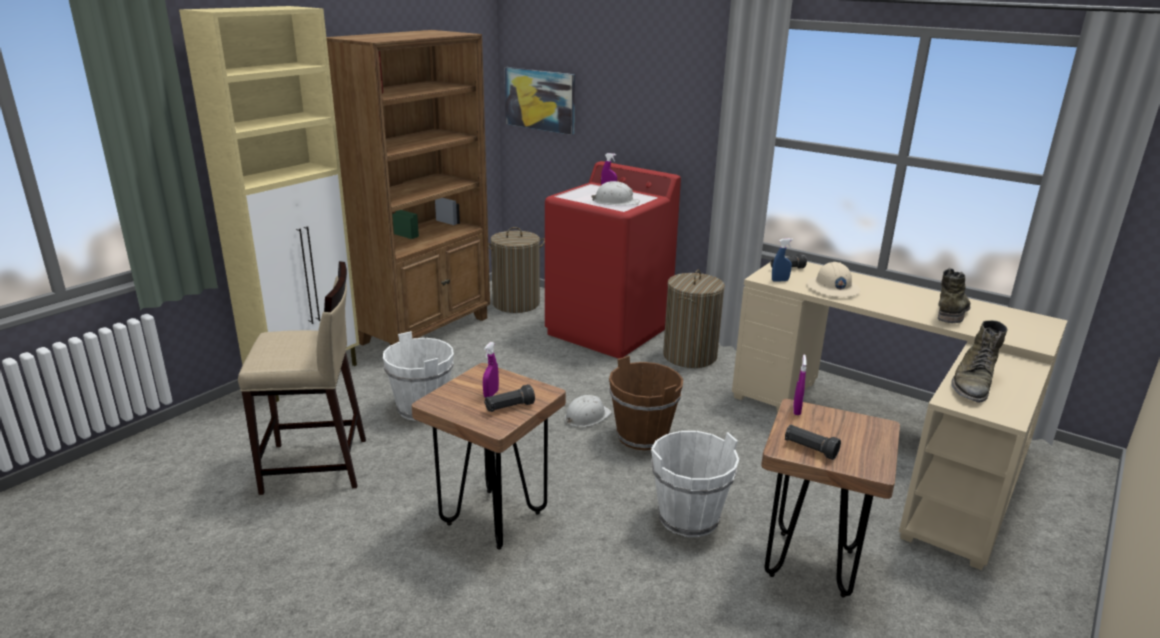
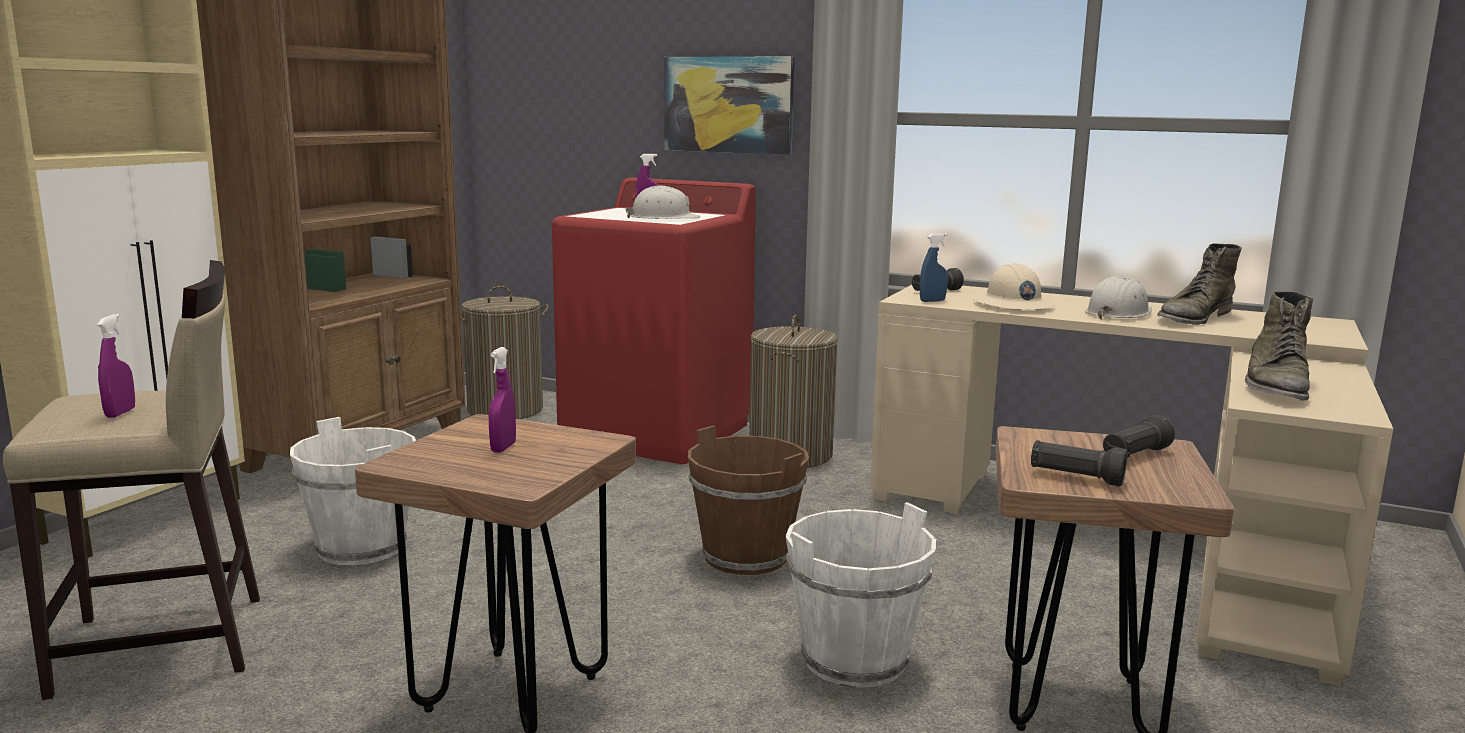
camera: 10 degrees left, 10 degrees down
black flashlight [484,384,535,412] -> black flashlight moved to [1103,415,1175,458]
picture [505,67,575,135] -> picture moved to [664,56,794,155]
white hard hat [565,395,612,427] -> white hard hat moved to [1085,275,1152,319]
purple spray bottle [793,355,807,415] -> purple spray bottle moved to [97,314,135,418]
green boot [938,268,970,323] -> green boot turned 150 degrees counterclockwise [1157,243,1242,325]

